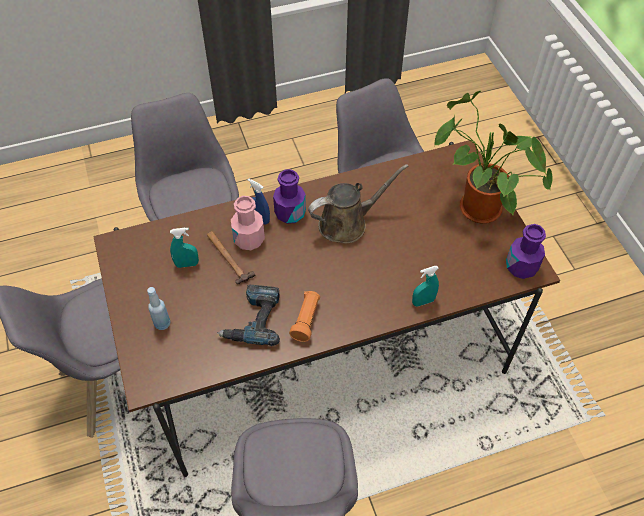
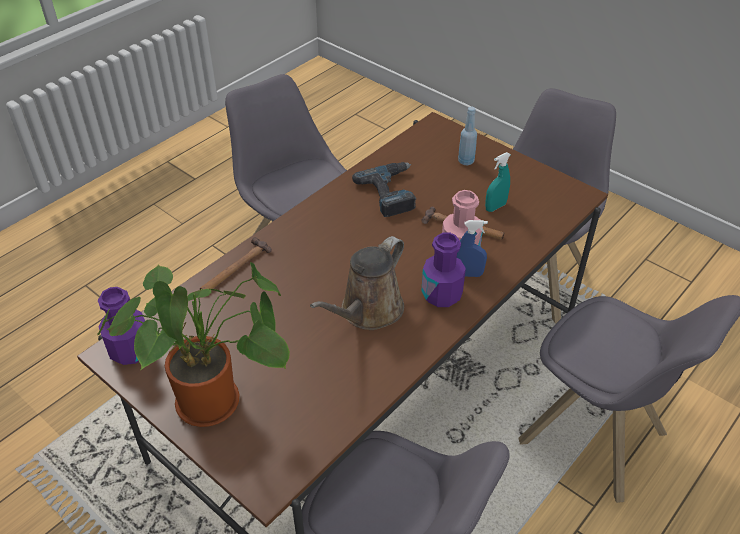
camera: 150 degrees right, 10 degrees down
orange flashlight [289,291,320,342] -> none
turquoise spray bottle [412,266,439,307] -> hammer [200,237,272,290]

